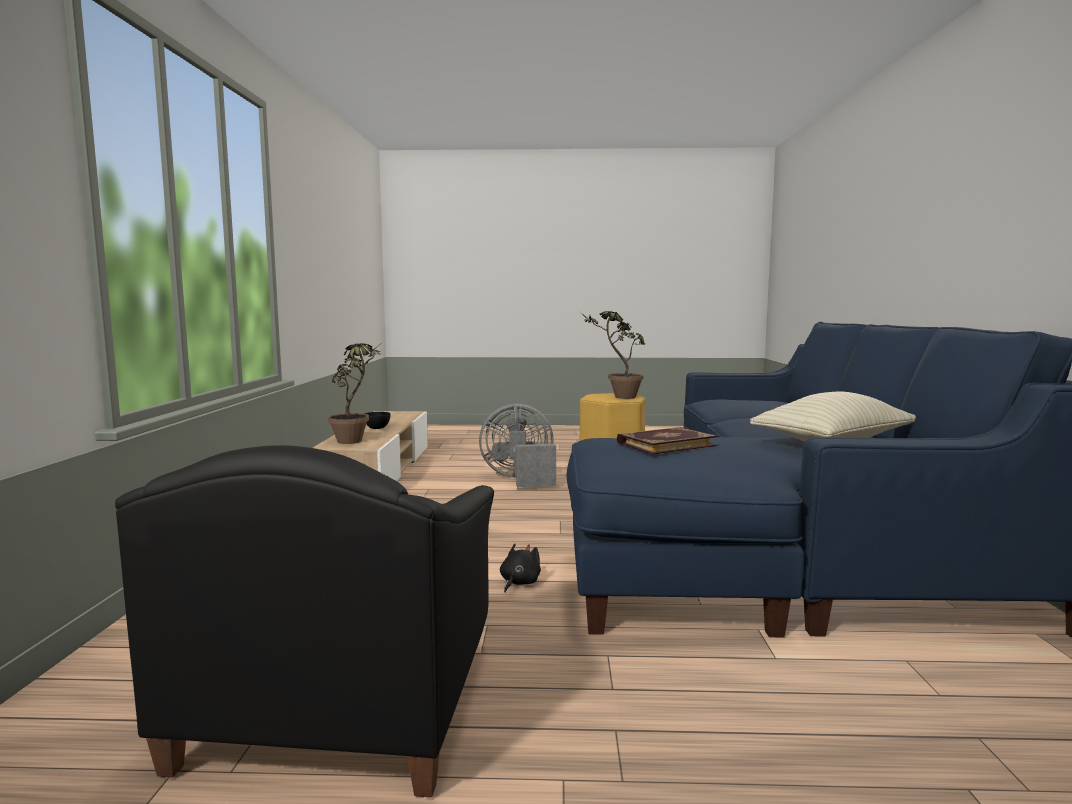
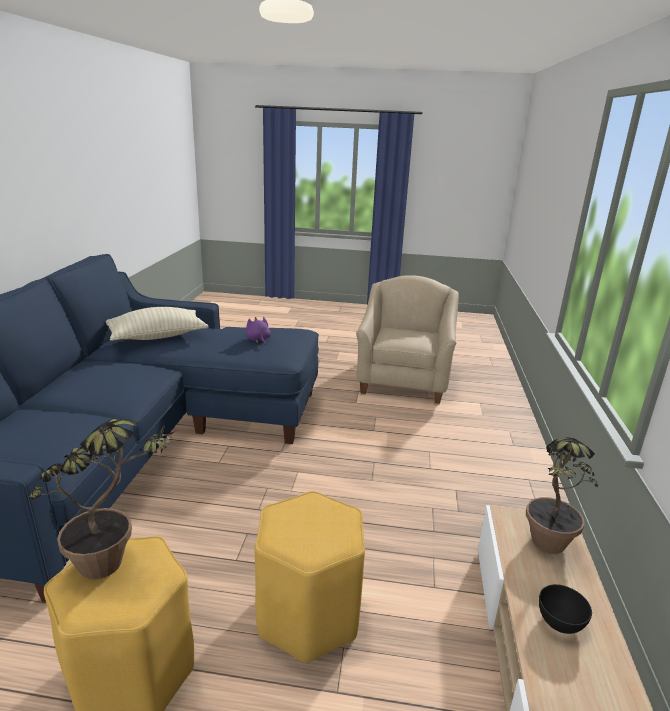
camera: 175 degrees left, 15 degrees up
black armchair [115,445,494,798] -> beige armchair [356,275,459,404]
grey fan [479,403,556,487] -> yellow stool [255,491,365,663]
black plush toy [500,544,541,593] -> none
book [617,427,717,455] -> purple plush toy [246,317,271,345]

